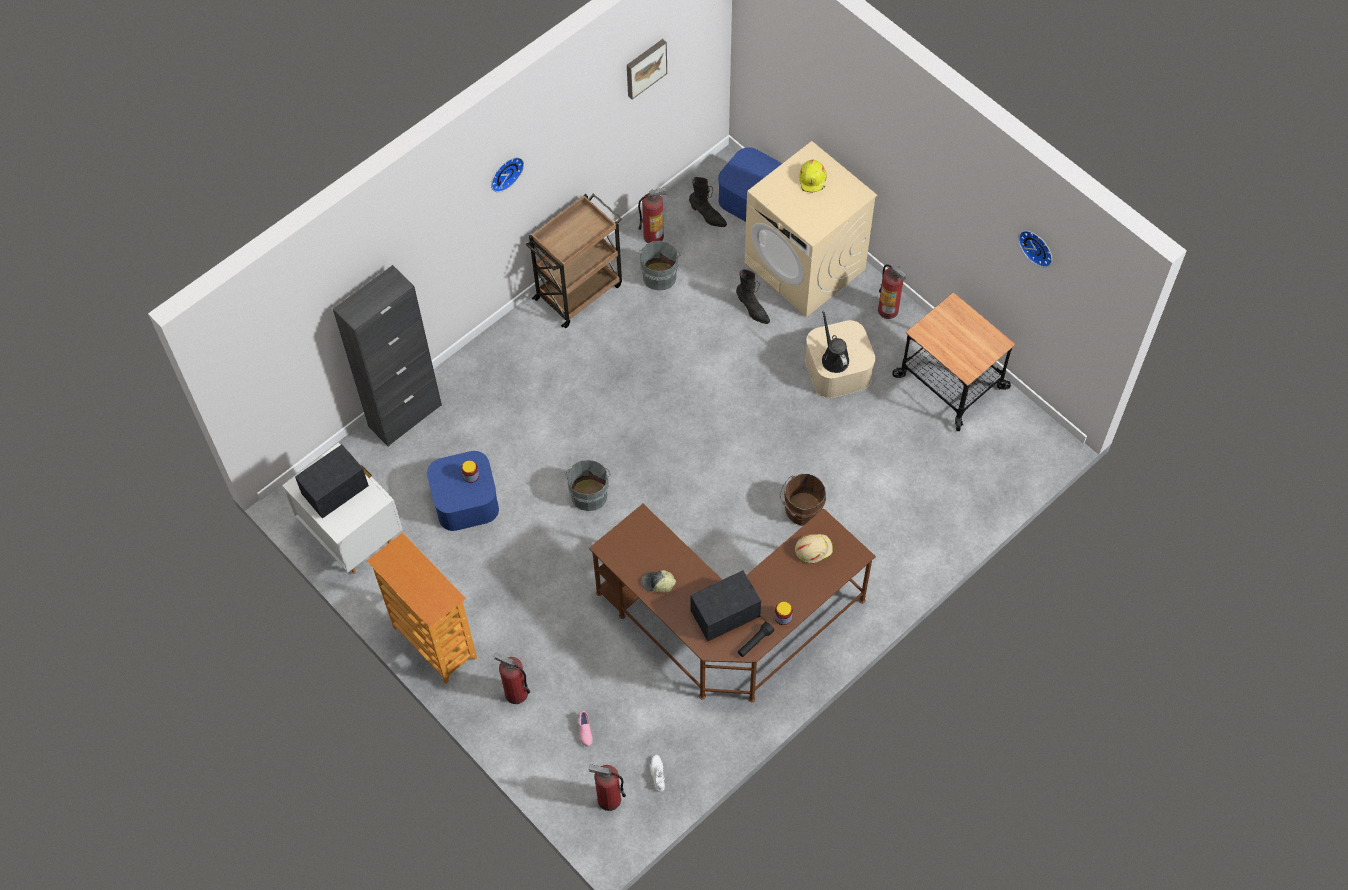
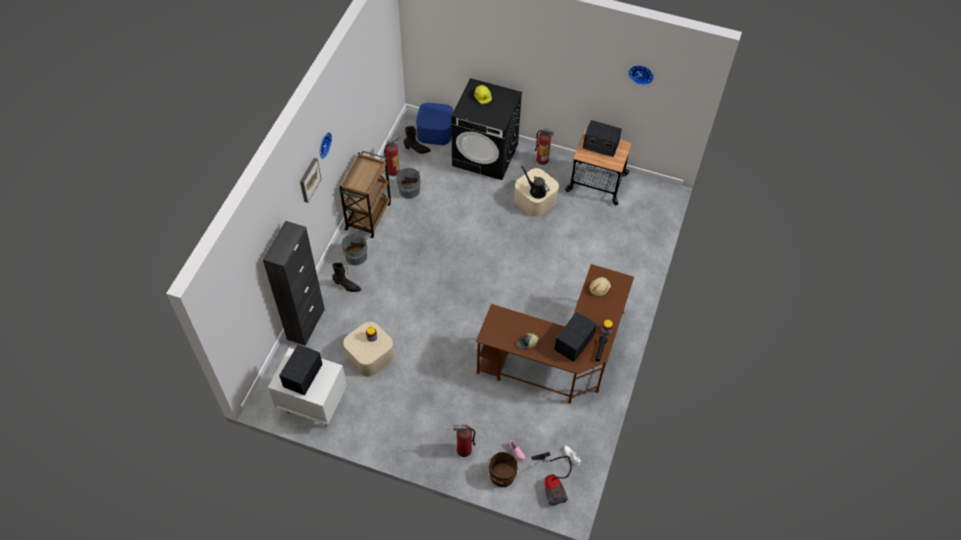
camera: 30 degrees left, 5 degrees down
bookcase [367,533,477,684] -> none
blue storage box [427,451,499,531] -> beige storage box [343,322,394,377]
grey bucket [565,460,610,511] -> grey bucket moved to [340,233,367,265]
fire extinguisher [589,764,626,811] -> vacuum cleaner [531,452,572,506]
picture [627,39,667,99] -> picture moved to [300,158,321,203]
black boot [736,269,770,324] -> black boot moved to [332,263,361,292]
beige washing machine [744,141,877,317] -> black washing machine [451,78,522,180]
brown bucket [780,473,826,526] -> brown bucket moved to [486,452,518,487]
none -> radio [583,120,622,157]

